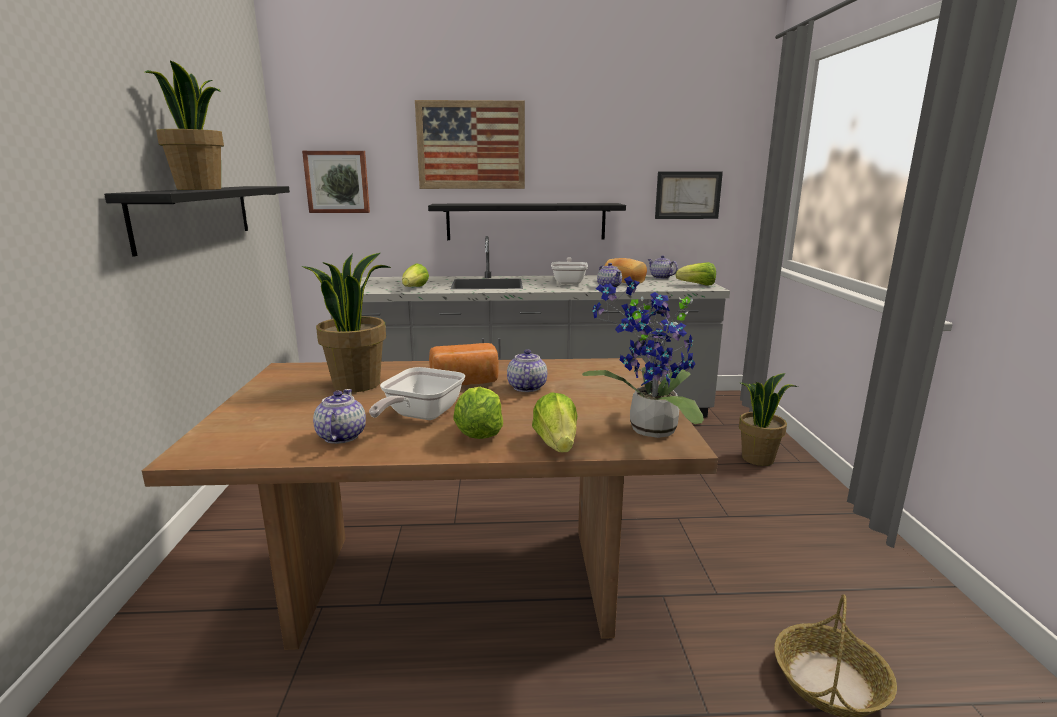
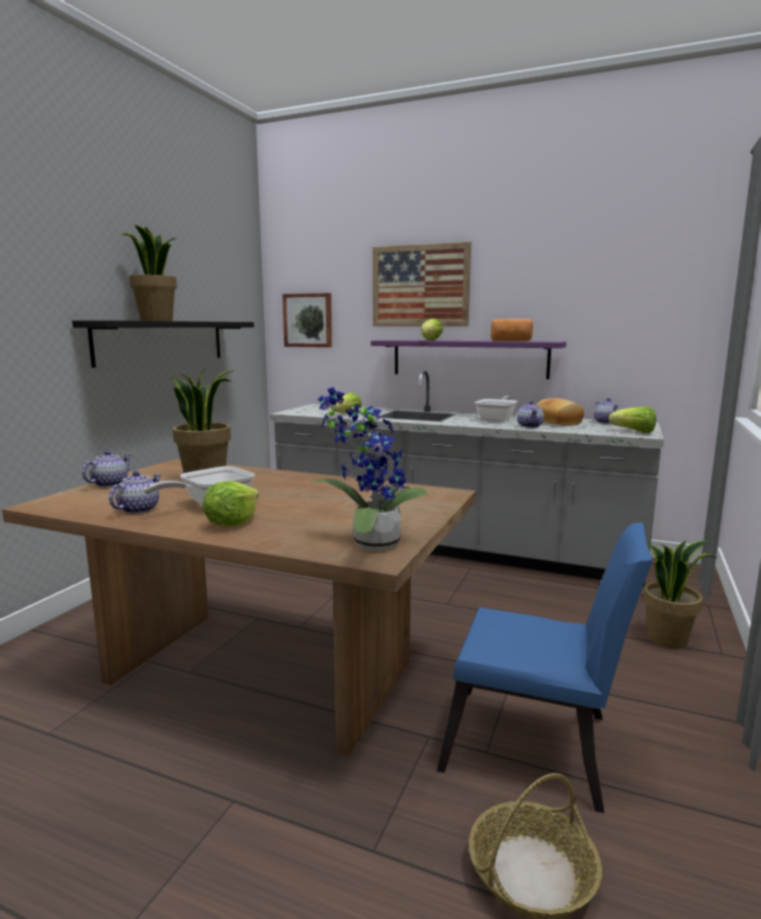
camera: 25 degrees right, 5 degrees down
black shelf [428,203,626,240] -> purple shelf [371,340,566,379]
bread [429,343,499,385] -> bread moved to [491,319,533,341]
teapot [507,349,547,392] -> teapot moved to [82,451,131,487]
lettuce [532,392,577,452] -> lettuce moved to [421,318,443,340]
picture [655,172,723,219] -> none
none -> blue chair [437,523,652,813]

